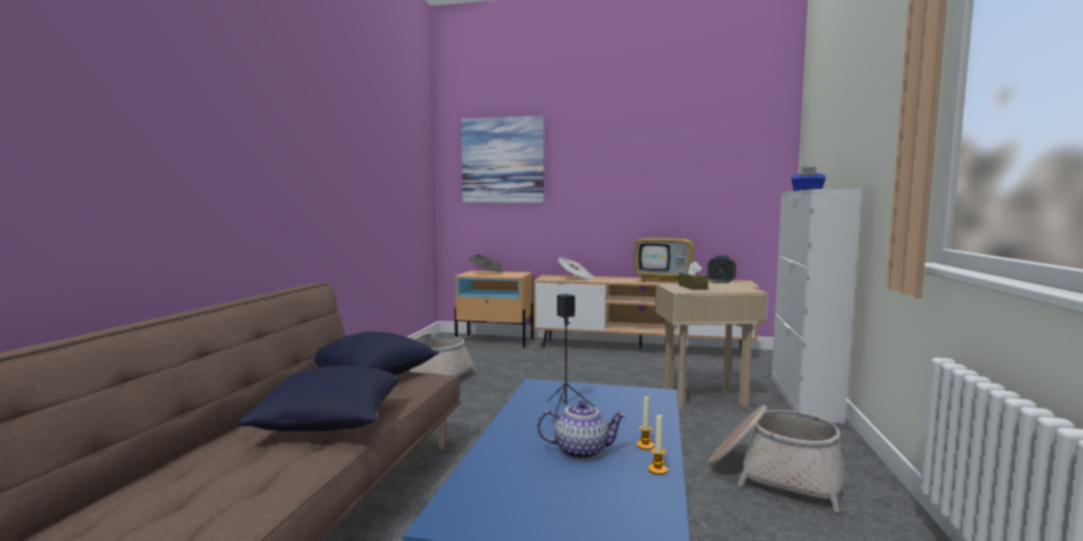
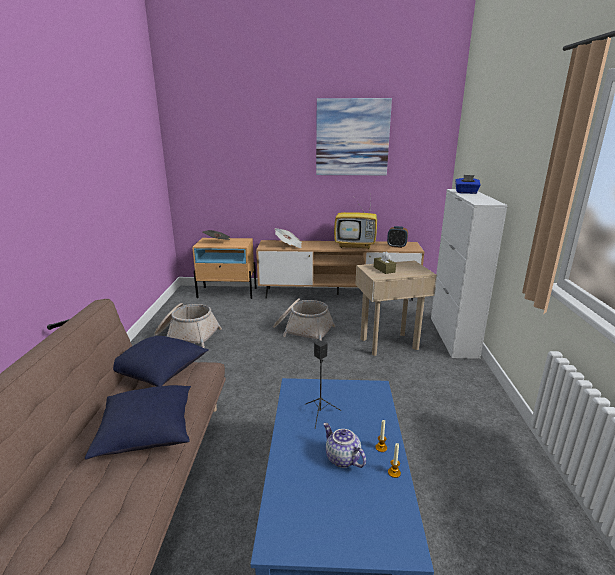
camera: 10 degrees left, 15 degrees up
picture [461,116,544,203] -> picture moved to [316,98,392,175]
teapot [537,401,627,460] -> teapot turned 120 degrees counterclockwise [323,423,366,468]
basket [709,405,845,512] -> basket moved to [273,298,335,341]

